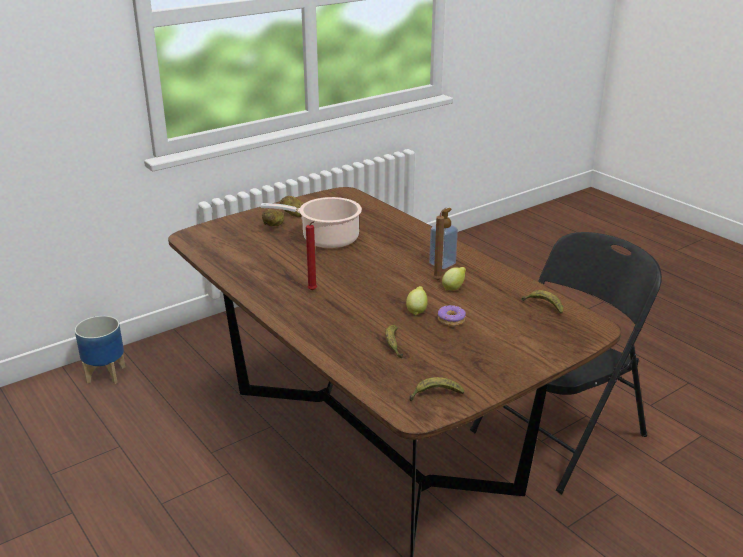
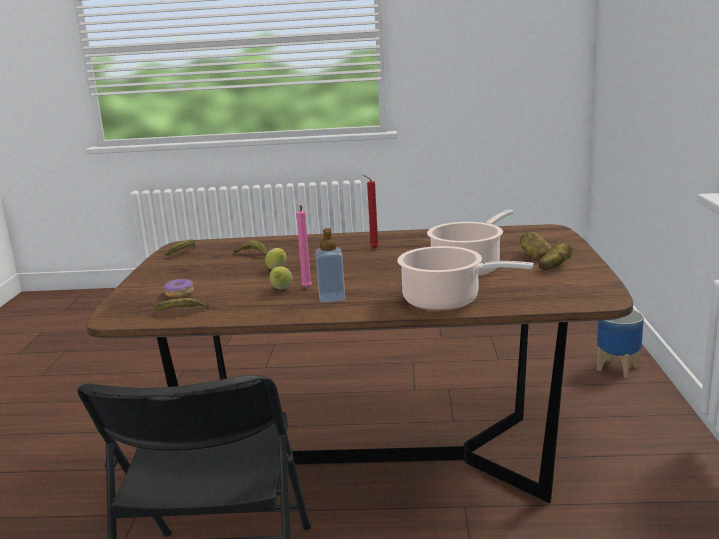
camera: 130 degrees right, 10 degrees down
brown candle [433,207,446,280] -> pink candle [296,205,312,288]
donut [438,305,466,326] -> donut moved to [164,279,194,297]
none -> cooking pot [397,246,534,311]

